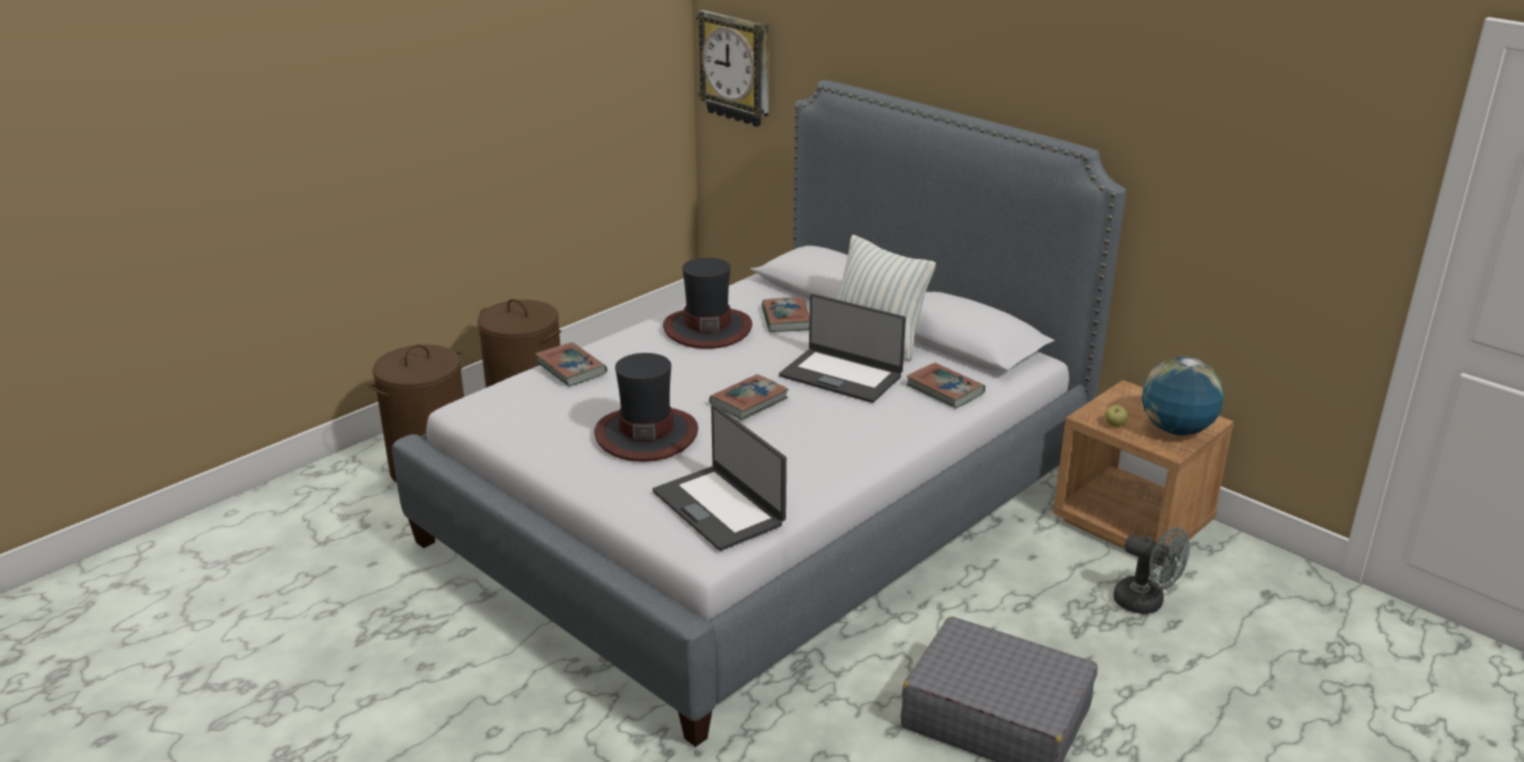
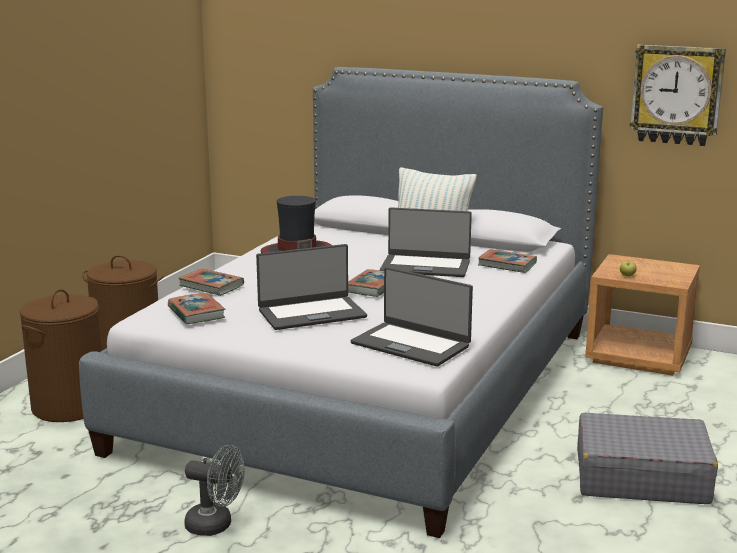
camera: 20 degrees left, 10 degrees down
hat [594,353,698,462] -> laptop [256,244,367,330]
wall clock [696,10,769,127] -> wall clock moved to [630,45,726,146]
book [761,297,810,332] -> book moved to [168,293,225,325]
grey fan [1114,527,1190,614] -> grey fan moved to [184,445,245,536]
globe [1142,356,1224,435] -> none

